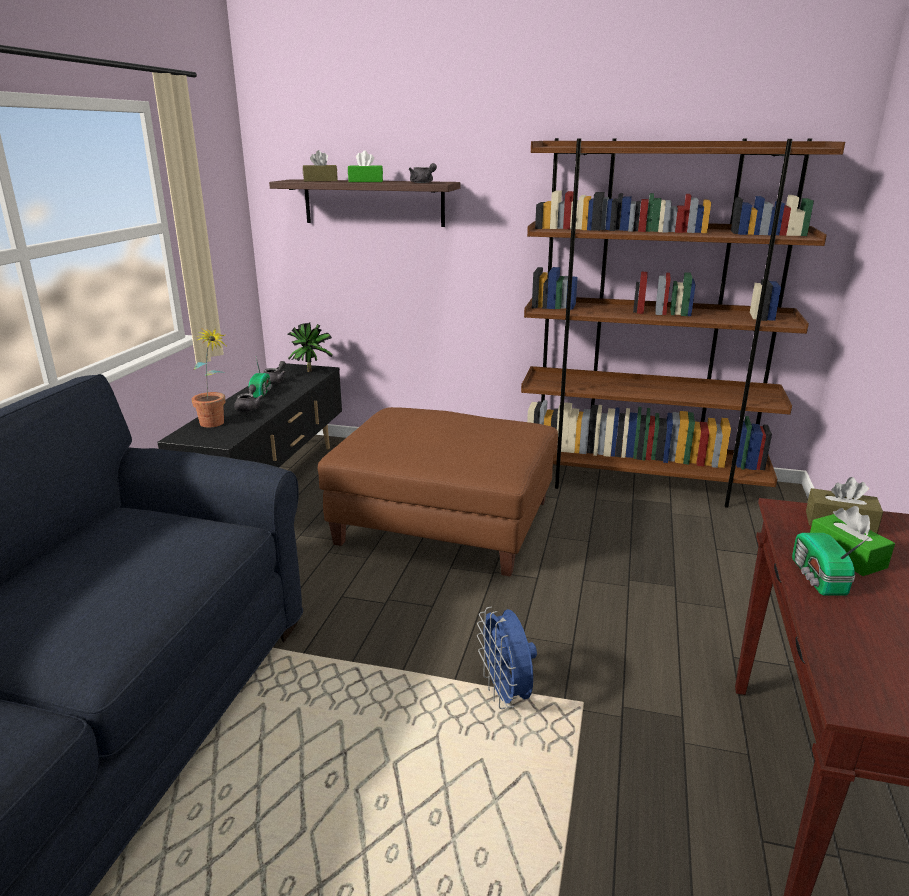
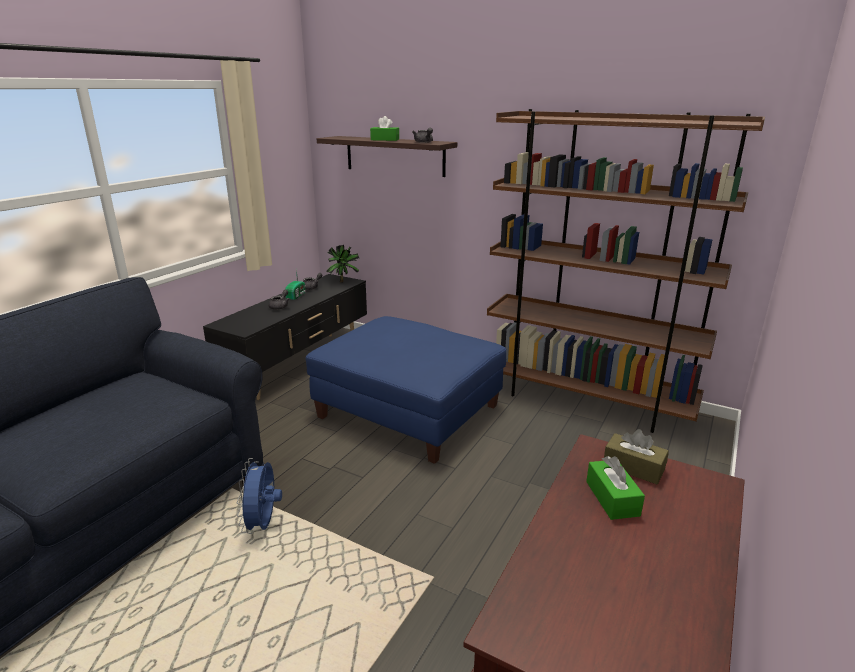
camera: 15 degrees right, 0 degrees up
potted plant [191,328,227,427] -> none
brown tissue box [303,150,338,182] -> none
brown ottoman [318,407,558,577] -> blue ottoman [306,316,507,464]
blue fan [477,607,537,709] -> blue fan moved to [237,458,282,534]
radio [792,533,870,596] -> none

